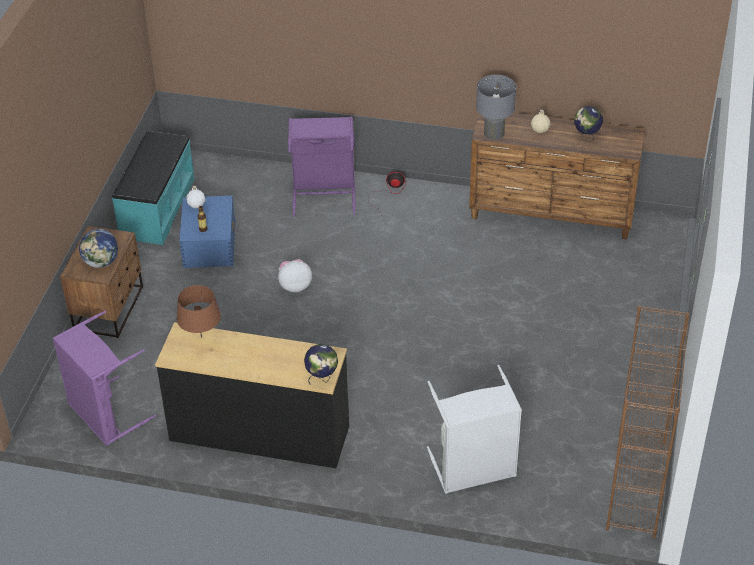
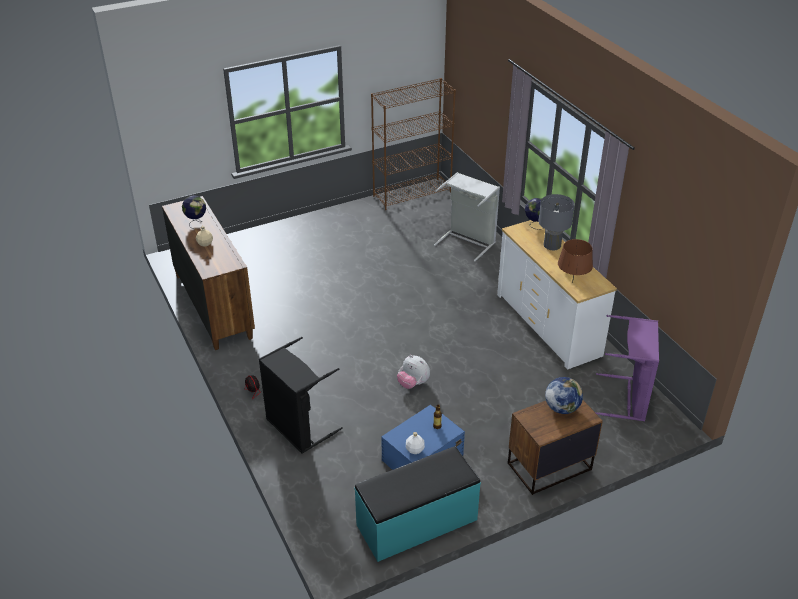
camera: 130 degrees left, 5 degrees down
black dresser [155,322,349,468] -> white dresser [497,220,617,370]
purple laundry basket [288,116,356,217] -> black laundry basket [259,337,343,454]
grey table lamp [476,75,516,140] -> grey table lamp moved to [538,194,575,250]

